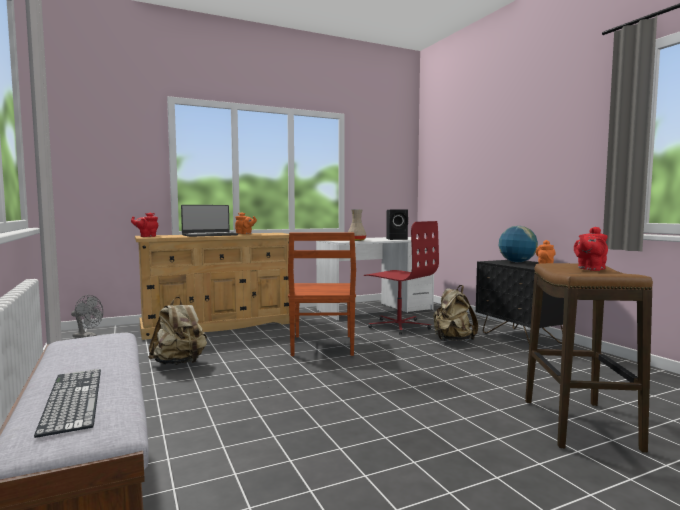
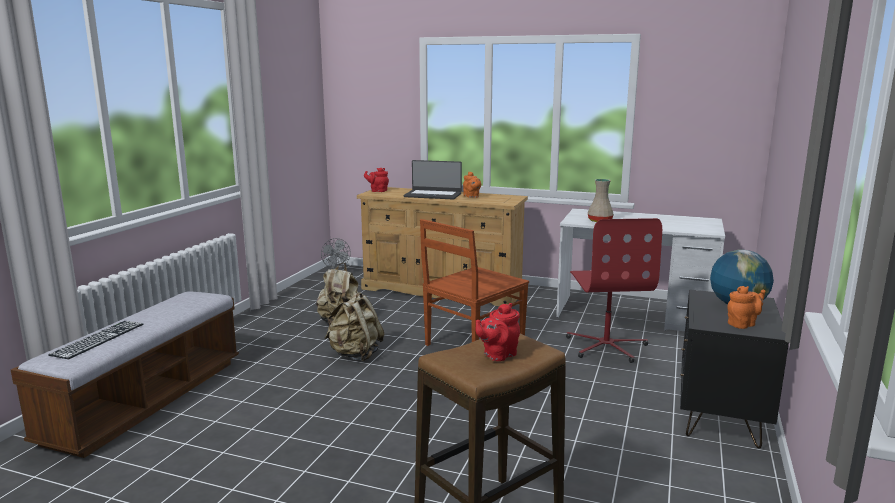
camera: 45 degrees right, 10 degrees up
black speaker [386,210,408,240] -> none
beige backpack [433,285,478,341] -> beige backpack moved to [324,292,384,362]
red teapot [574,227,608,271] -> red teapot turned 45 degrees counterclockwise [476,303,520,361]

